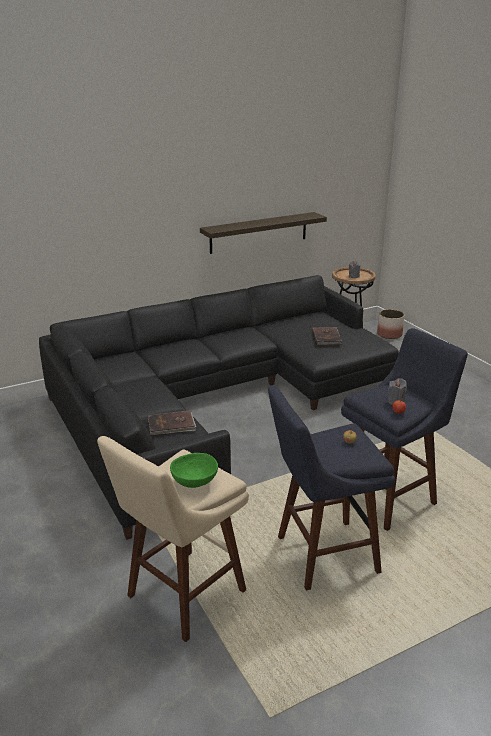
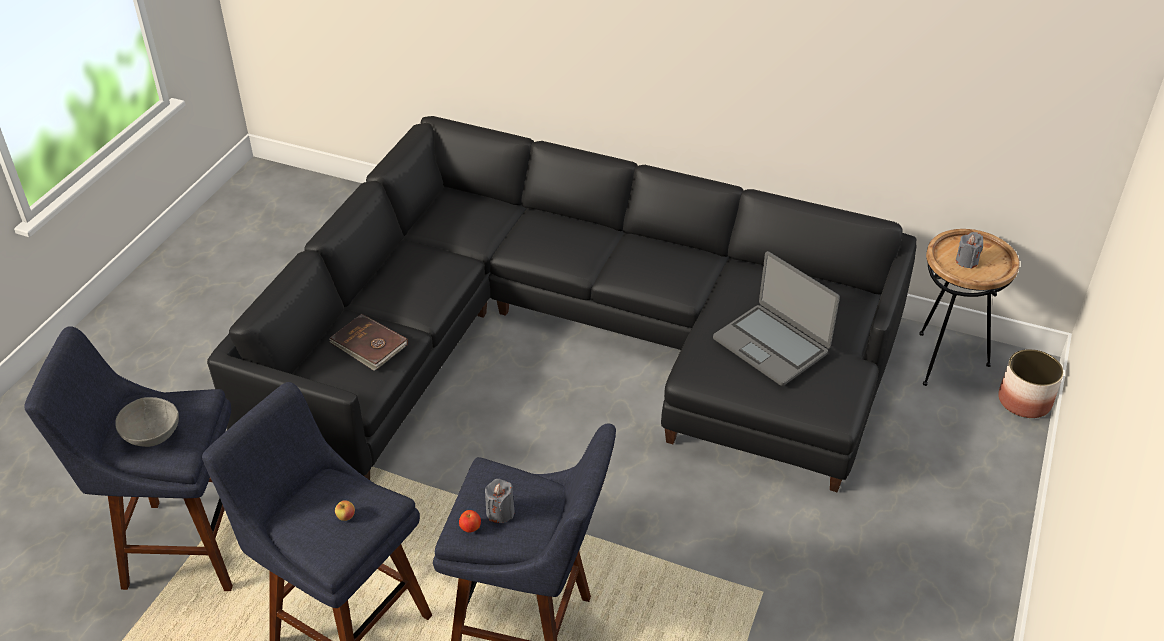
camera: 50 degrees right, 15 degrees up
beige stool [97,436,249,642] -> blue stool [24,326,233,591]
green bowl [170,453,218,488] -> grey bowl [115,397,179,447]
shelf [200,212,327,254] -> none
brown book [312,327,342,345] -> laptop [713,251,840,386]

